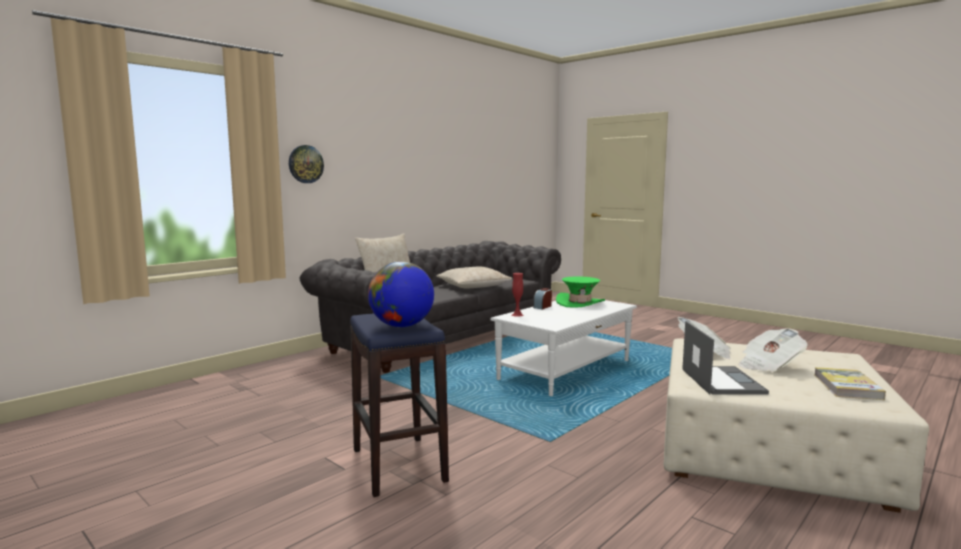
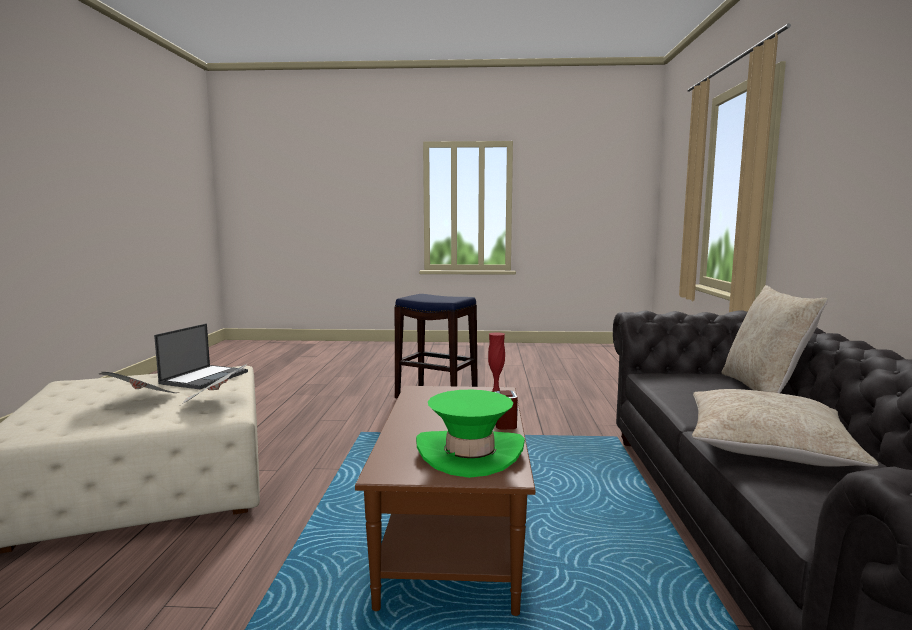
camera: 140 degrees right, 0 degrees up
wall clock [289,145,324,183] -> none
globe [368,262,434,327] -> none
white coffee table [491,300,637,396] -> brown coffee table [355,386,535,616]
laptop [682,321,769,395] -> laptop turned 120 degrees counterclockwise [154,324,248,389]
book [814,367,886,400] -> none

